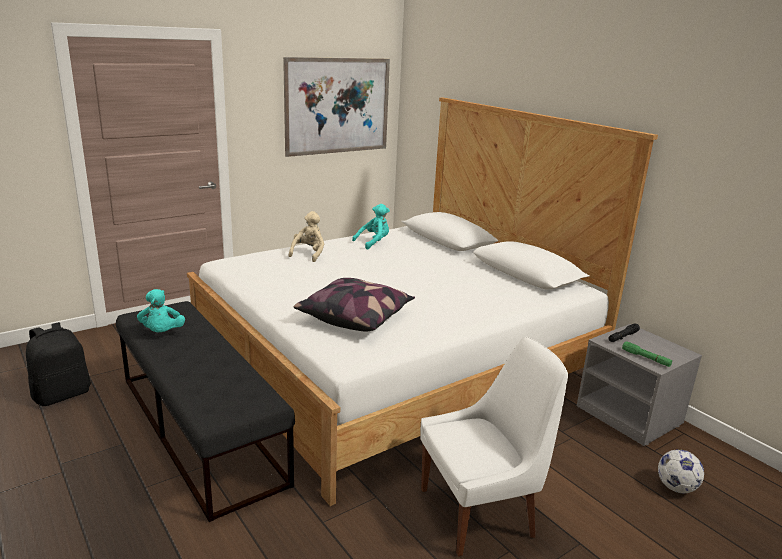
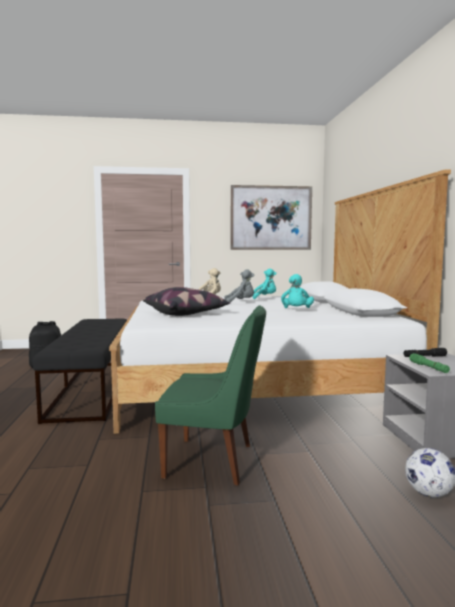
camera: 30 degrees right, 15 degrees down
turquoise plush toy [137,289,185,332] -> turquoise plush toy moved to [281,274,314,309]
white chair [420,337,568,557] -> green chair [155,305,266,486]
none -> grey plush toy [224,269,254,303]

